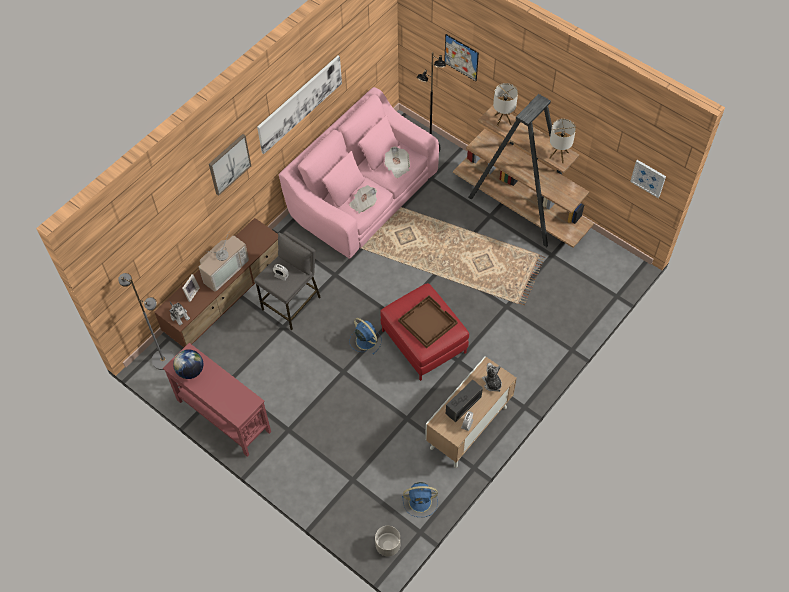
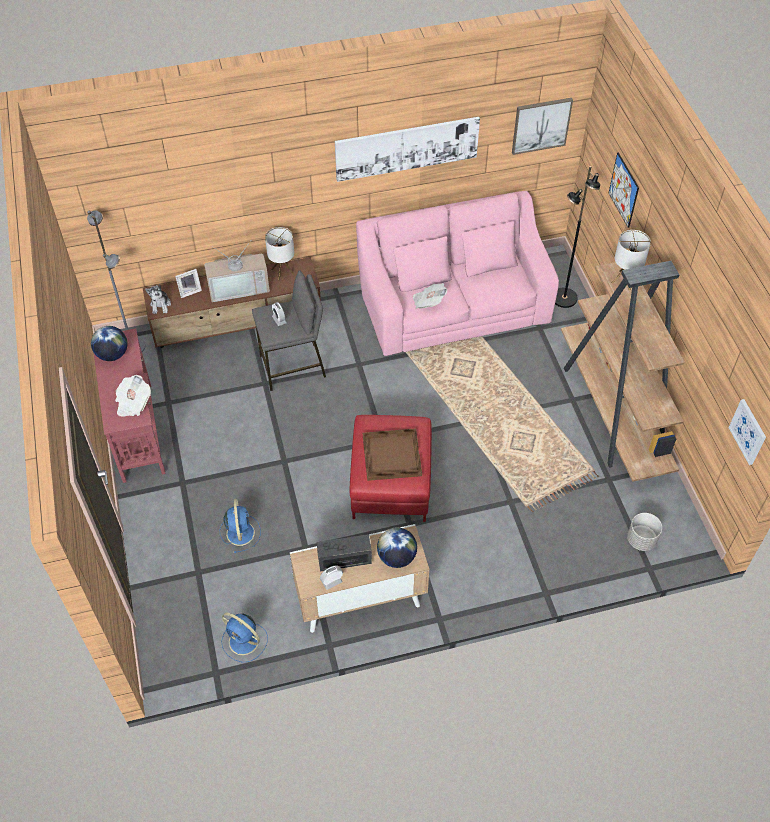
camera: 35 degrees right, 5 degrees down
picture [209,134,251,196] -> picture moved to [512,98,573,155]
blue fan [349,318,382,355] -> blue fan moved to [220,498,261,553]
grey planter [375,526,400,556] -> grey planter moved to [627,513,662,551]
newspaper [385,146,410,178] -> newspaper moved to [115,375,151,417]
plush toy [482,363,502,392] -> globe [377,527,417,568]
table lamp [549,119,576,163] -> table lamp moved to [265,227,295,281]

